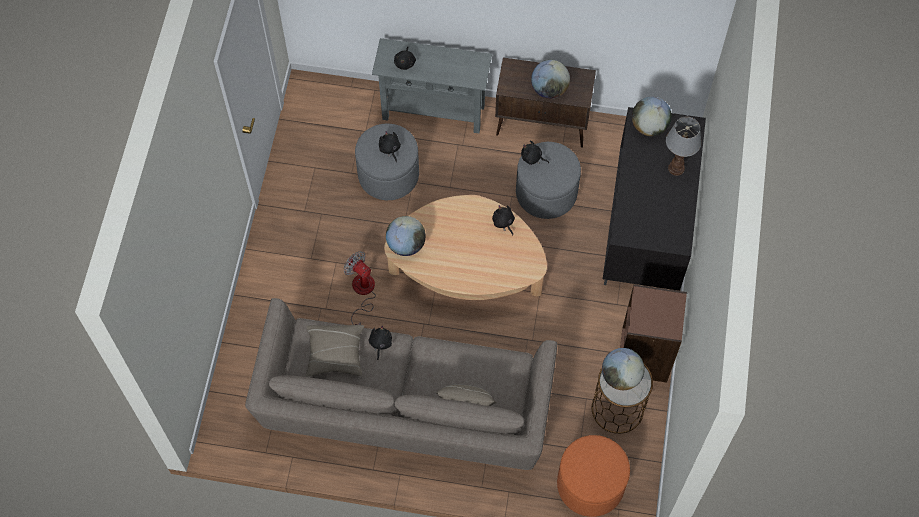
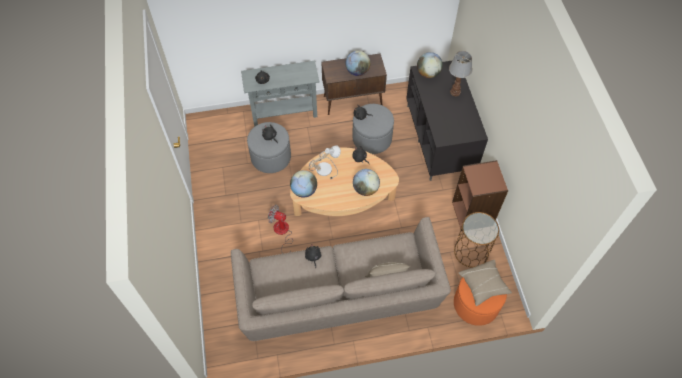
camera: 20 degrees left, 5 degrees down
beige pillow [305,325,364,377] -> beige pillow moved to [459,260,512,306]
globe [602,348,645,390] -> globe moved to [353,169,380,196]
none -> table lamp [309,146,341,179]

